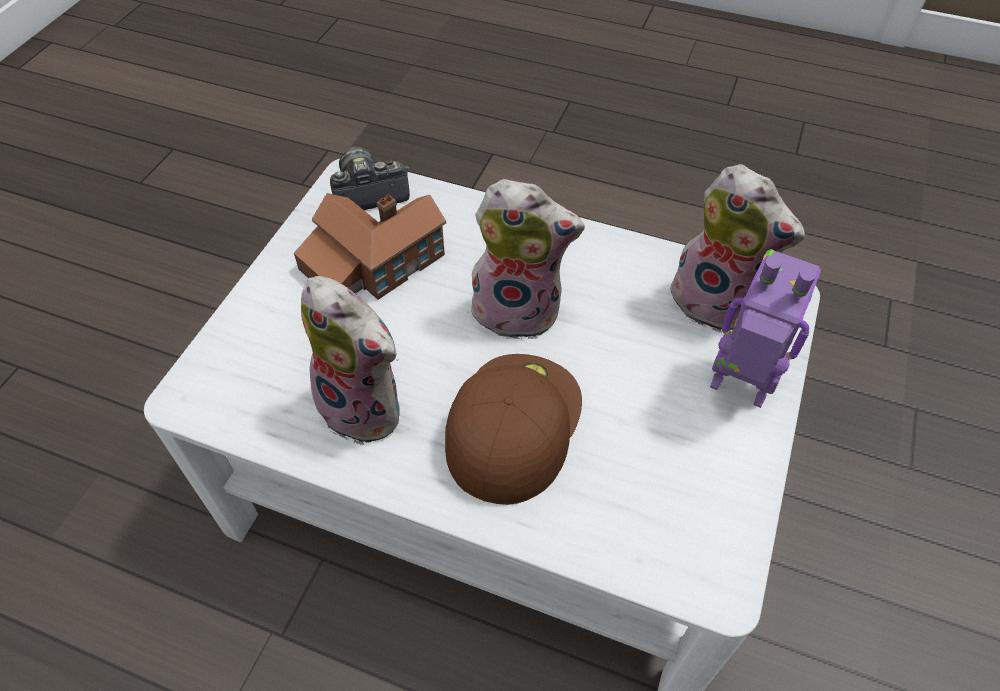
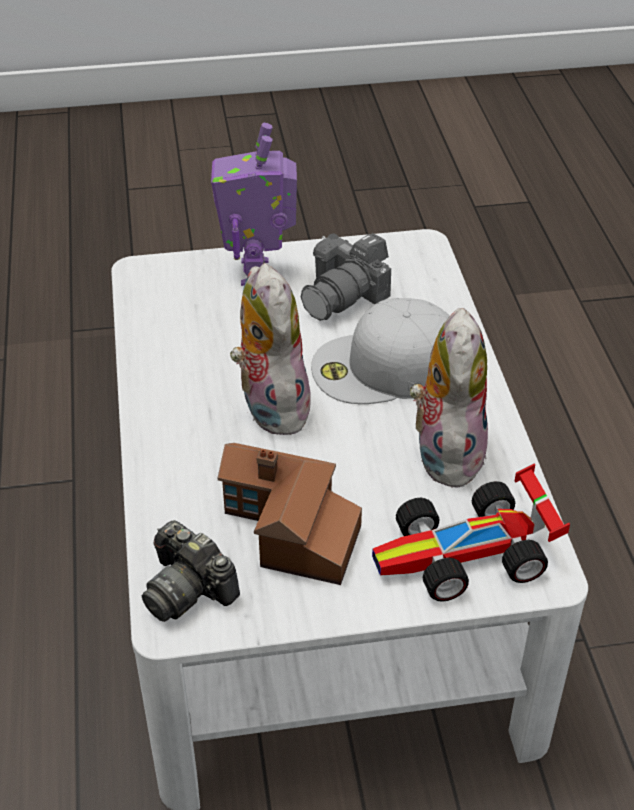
camera: 120 degrees left, 10 degrees down
brown cap [445,354,582,505] -> white cap [311,298,450,404]
plush toy [670,164,805,333] -> none
none -> camera [301,233,391,321]
none -> toy car [372,463,570,602]

